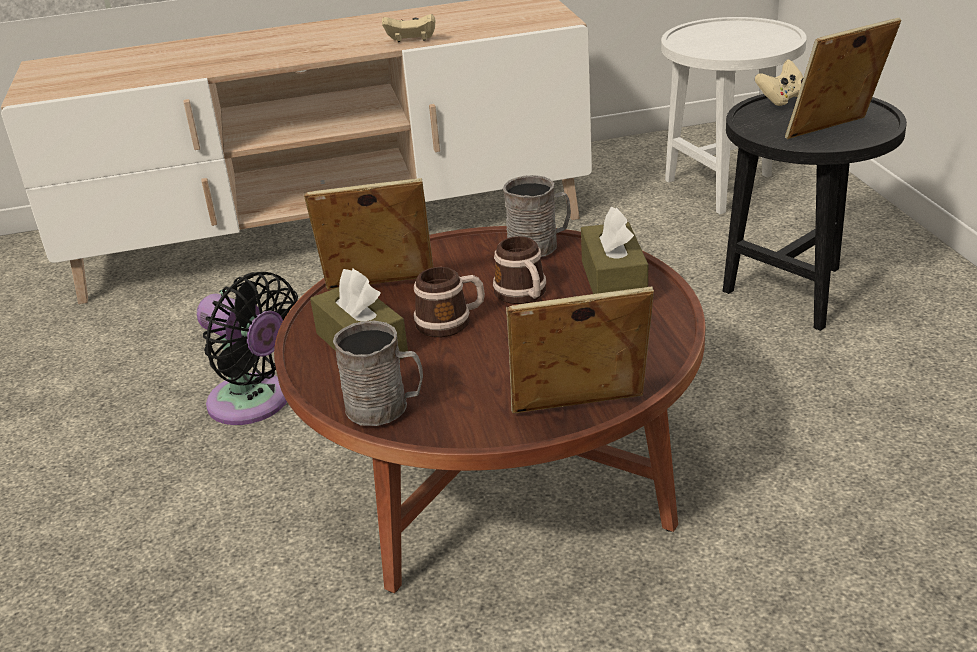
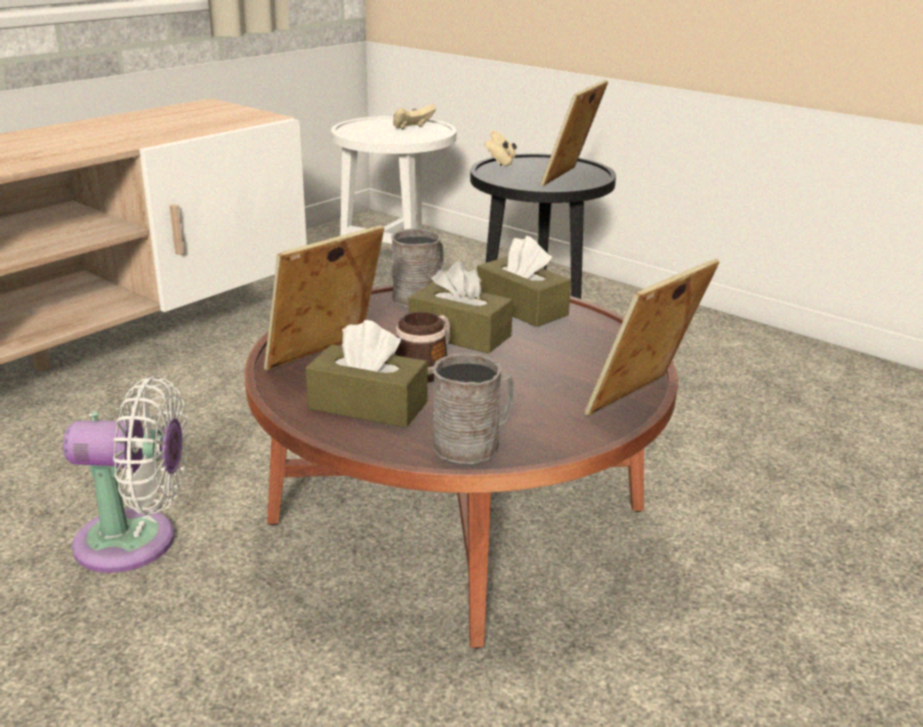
camera: 40 degrees left, 5 degrees down
black fan [197,272,298,425] -> white fan [63,377,188,573]
beige game controller [382,14,435,42] -> beige game controller moved to [393,104,436,130]
mug [493,236,546,304] -> brown tissue box [409,261,513,354]

